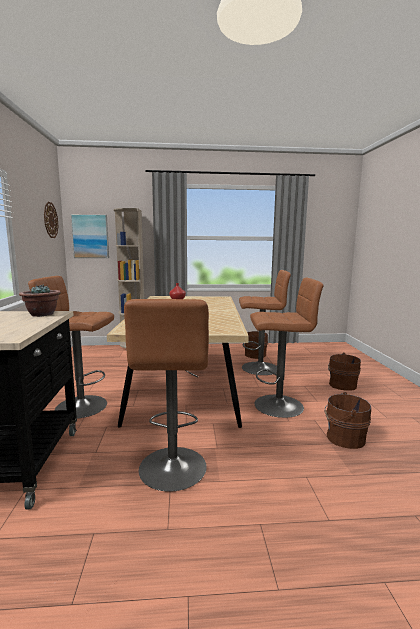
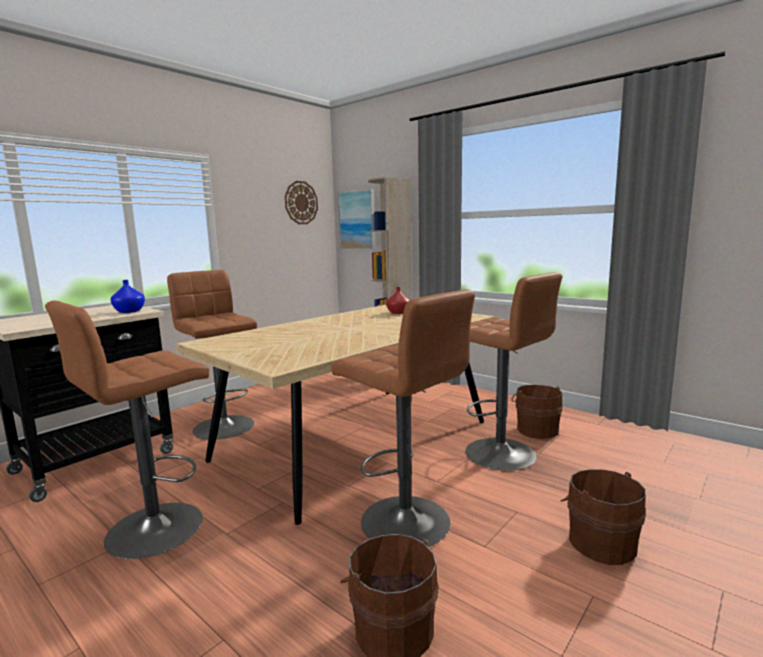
camera: 45 degrees right, 0 degrees up
potted plant [19,284,61,317] -> blue vase [110,280,145,313]

